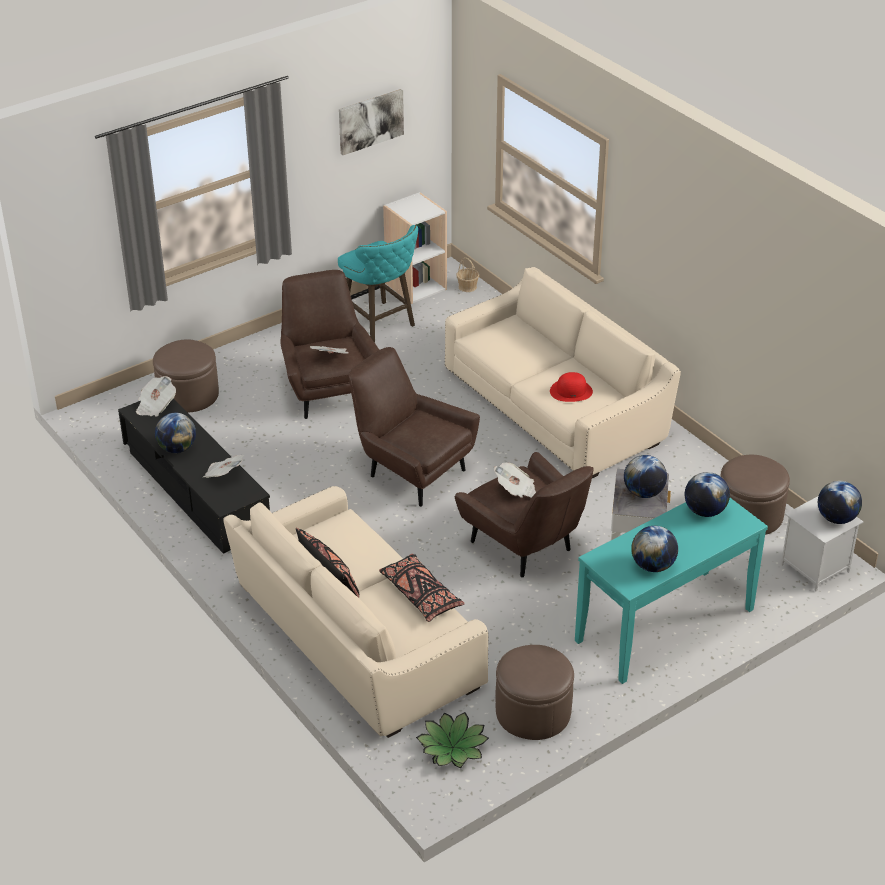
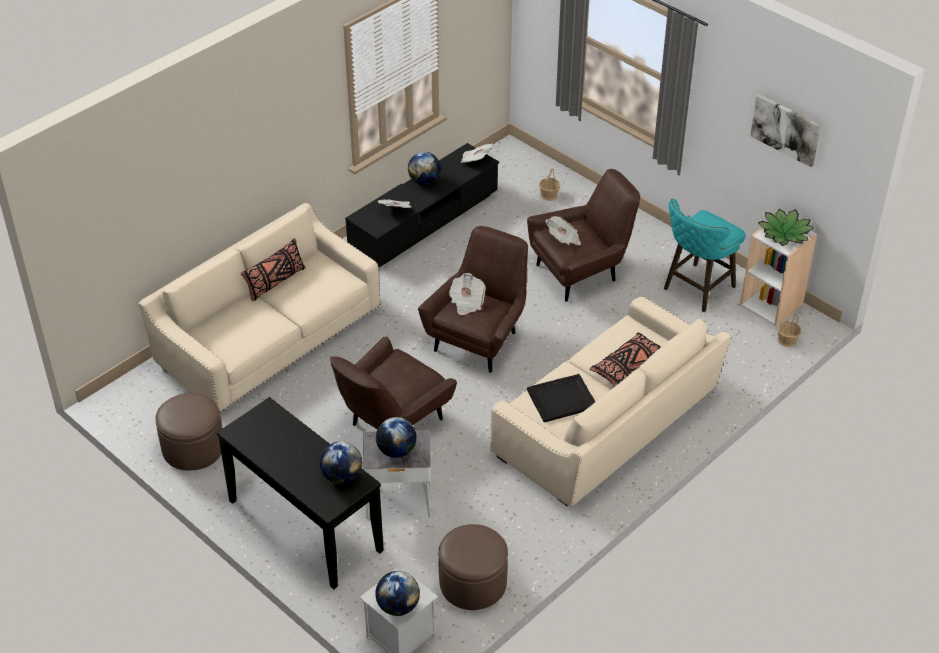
camera: 80 degrees right, 5 degrees up
brown ottoman [153,340,219,413] -> basket [539,168,560,201]
black pillow [379,553,465,622] -> black pillow moved to [589,333,661,386]
potted plant [416,712,489,768] -> potted plant moved to [758,209,814,246]
newspaper [494,463,536,498] -> newspaper moved to [449,273,486,315]
red hat [550,372,593,402] -> black tray [527,374,596,423]
turquoise console table [575,498,768,684] -> black console table [217,397,384,589]
globe [631,526,678,572] -> none

